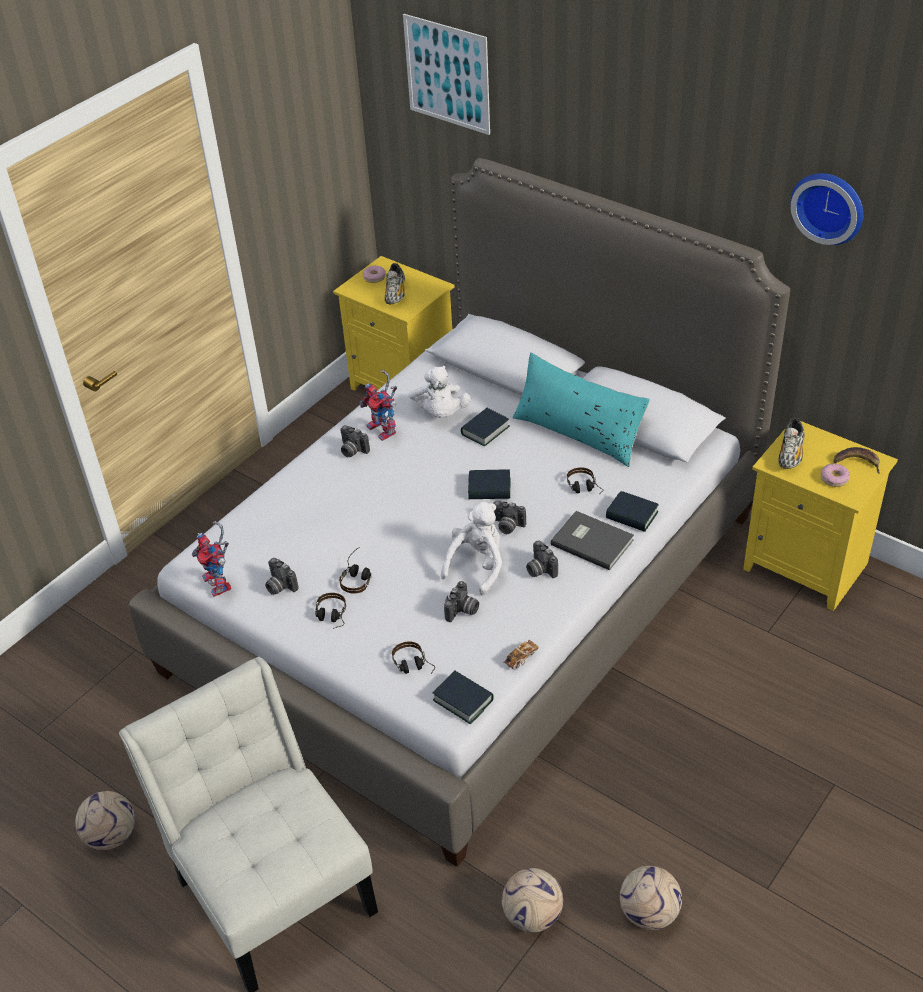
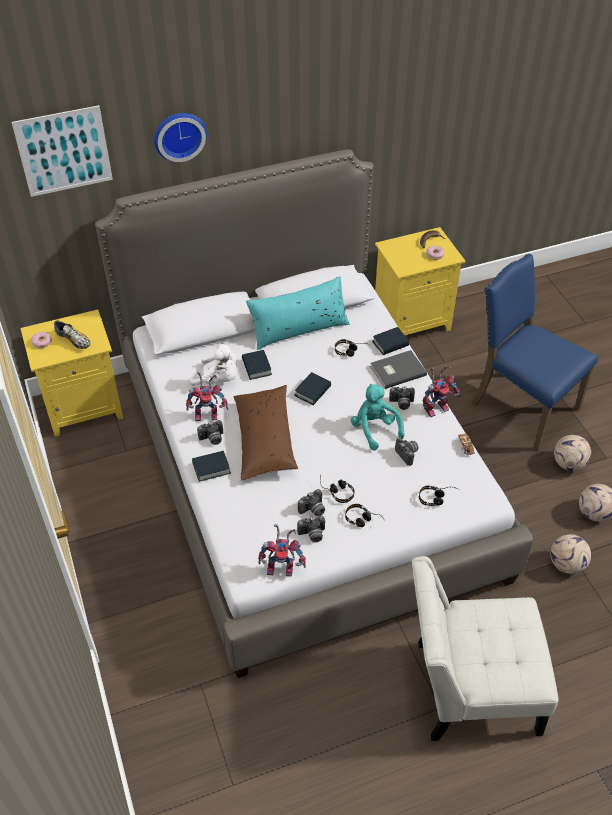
camera: 60 degrees left, 5 degrees up
football [75,791,135,850] -> football moved to [554,435,591,471]
book [433,671,494,724] -> book moved to [192,451,231,482]
white plush toy [441,502,502,595] -> turquoise plush toy [350,383,404,451]
camera [494,501,526,534] -> camera moved to [298,489,325,516]
shoe [778,417,805,469] -> none
wall clock [790,173,863,245] -> wall clock moved to [154,113,207,162]
none -> brown pillow [234,385,298,481]
none -> toy robot [423,366,461,417]
none -> blue chair [471,254,598,451]

